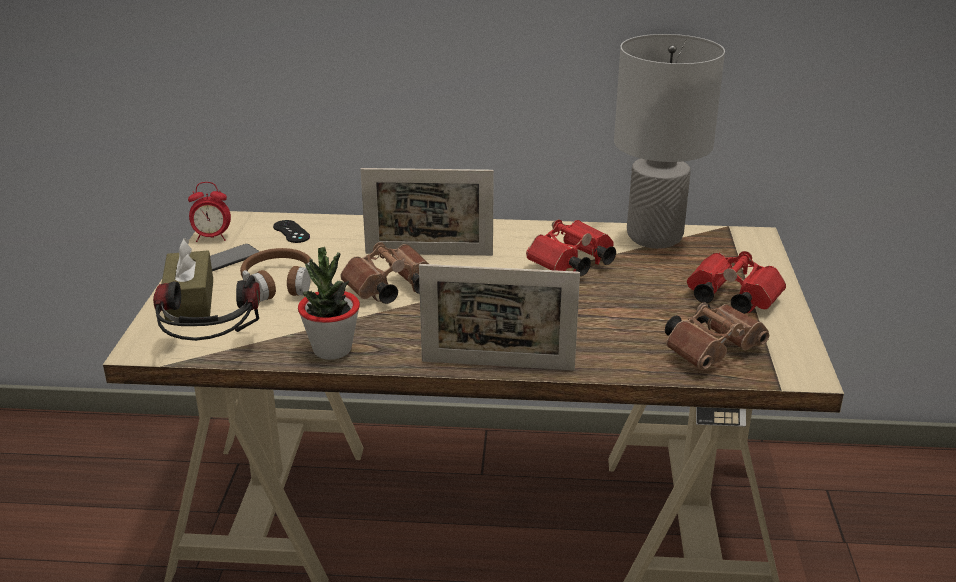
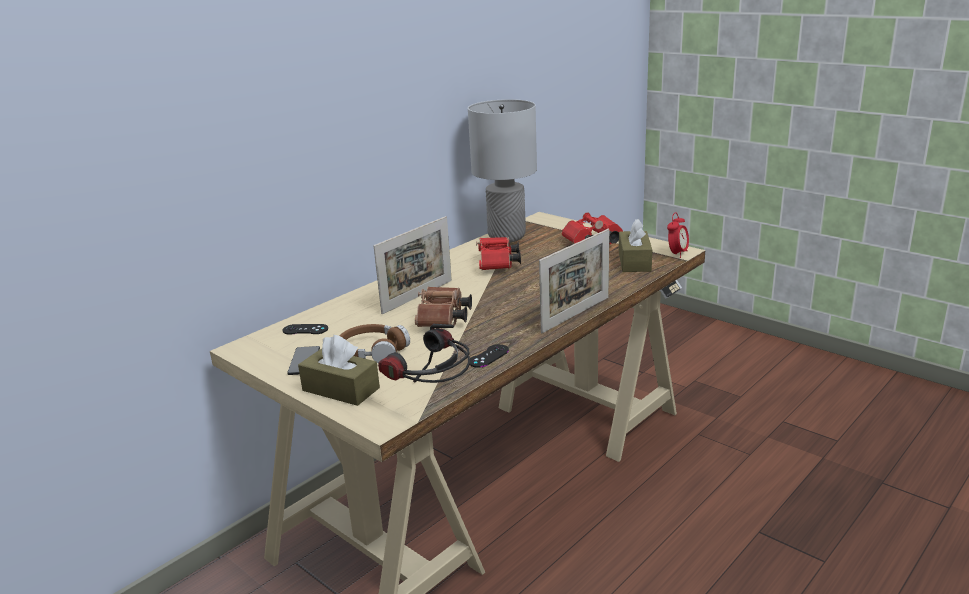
camera: 50 degrees left, 5 degrees down
alarm clock [188,182,231,242] -> alarm clock moved to [667,213,689,258]
potted plant [298,247,360,360] -> black game controller [470,344,509,368]
brown binoculars [665,302,769,370] -> brown tissue box [619,219,652,272]

